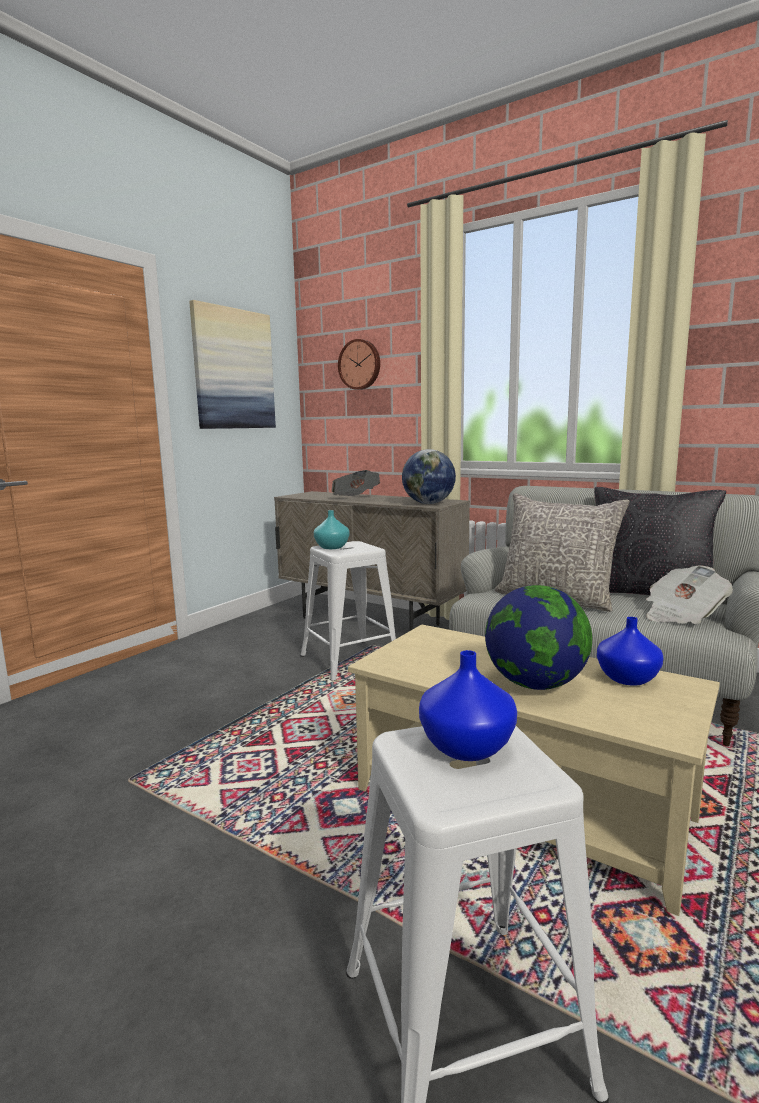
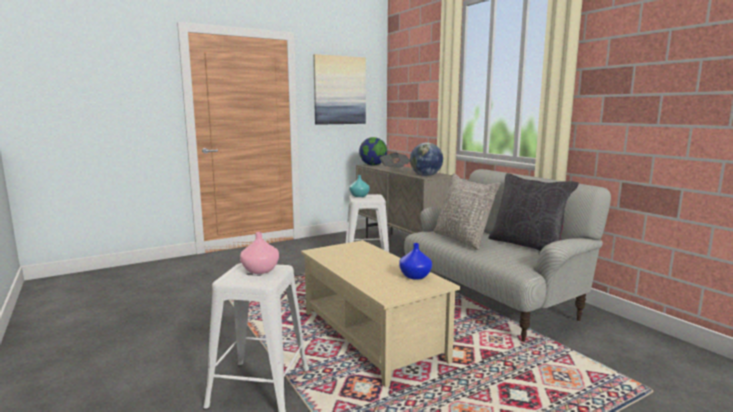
camera: 25 degrees right, 0 degrees up
wall clock [338,339,380,390] -> none
blue vase [419,650,517,761] -> pink vase [240,232,279,274]
globe [485,585,592,690] -> globe moved to [359,137,387,166]
newspaper [646,566,733,624] -> none

